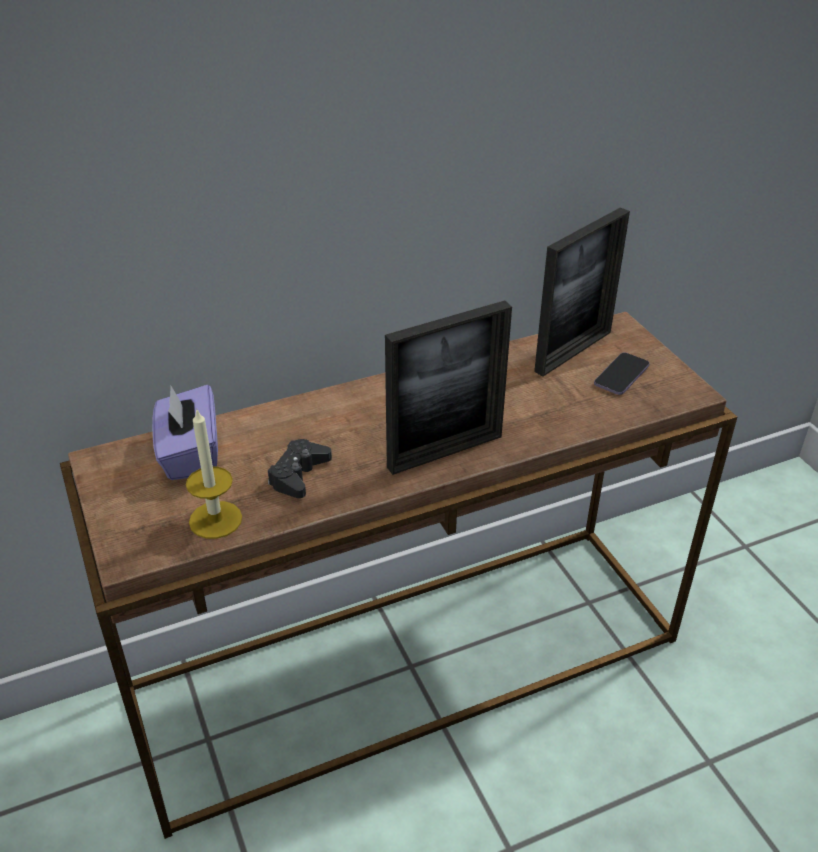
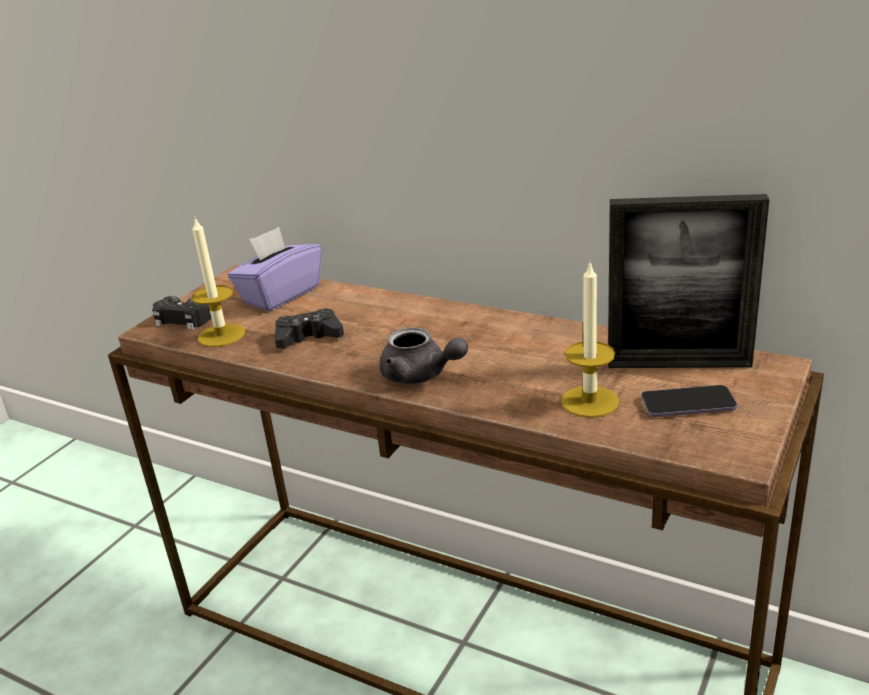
camera: 55 degrees right, 10 degrees down
picture frame [385,300,512,475] -> grey teapot [380,327,468,384]
none -> black game controller [152,296,211,330]
none -> candle [561,263,619,418]

